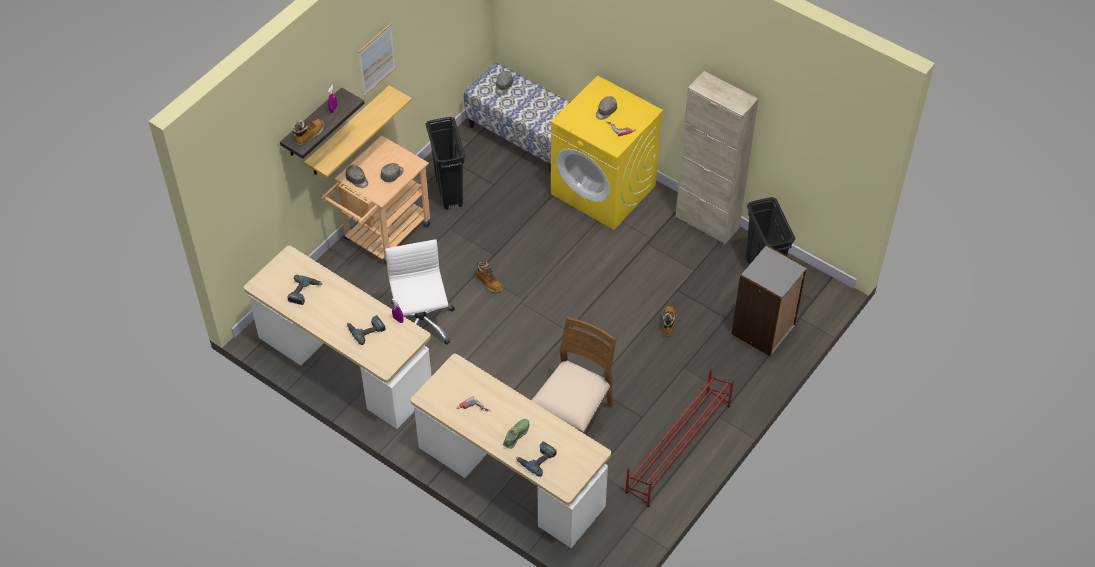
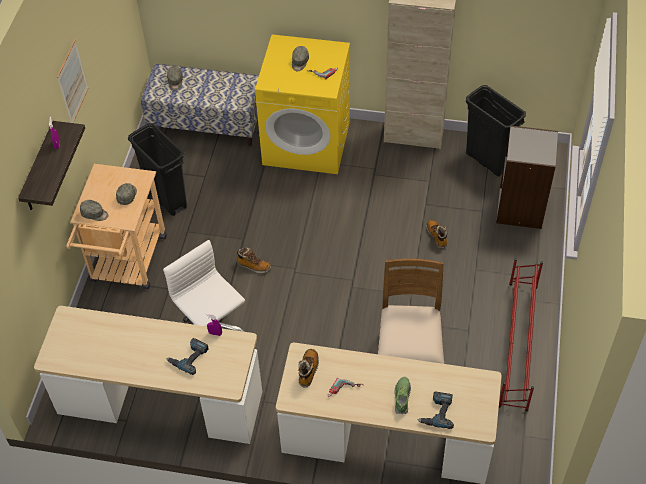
camera: 25 degrees left, 0 degrees up
power drill [287,275,322,305] -> none
boot [293,119,324,146] -> boot moved to [298,349,319,388]
shelf [304,85,412,177] -> none

